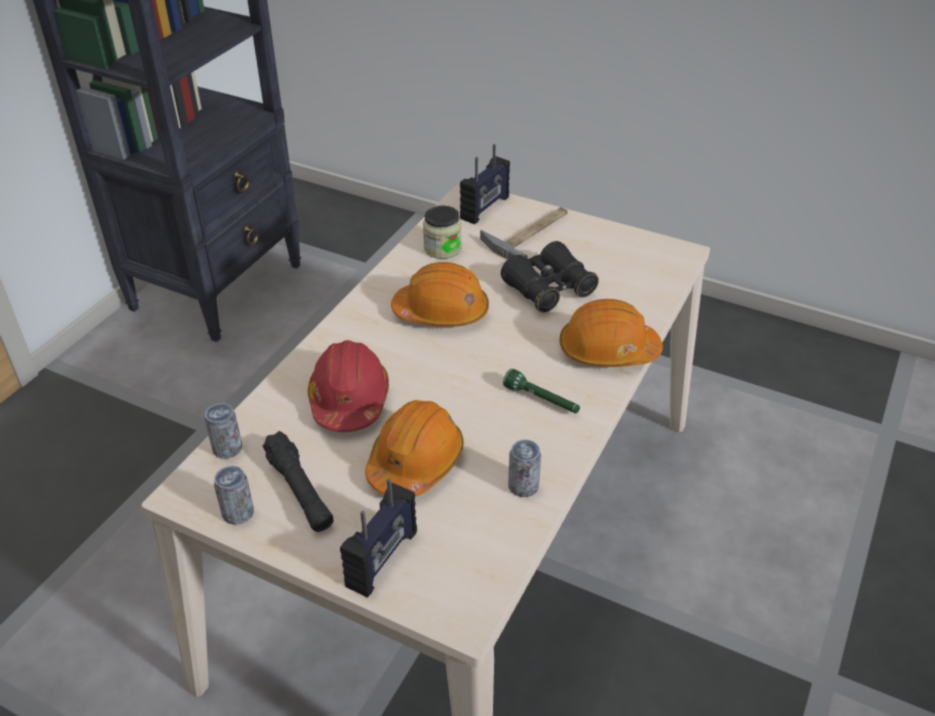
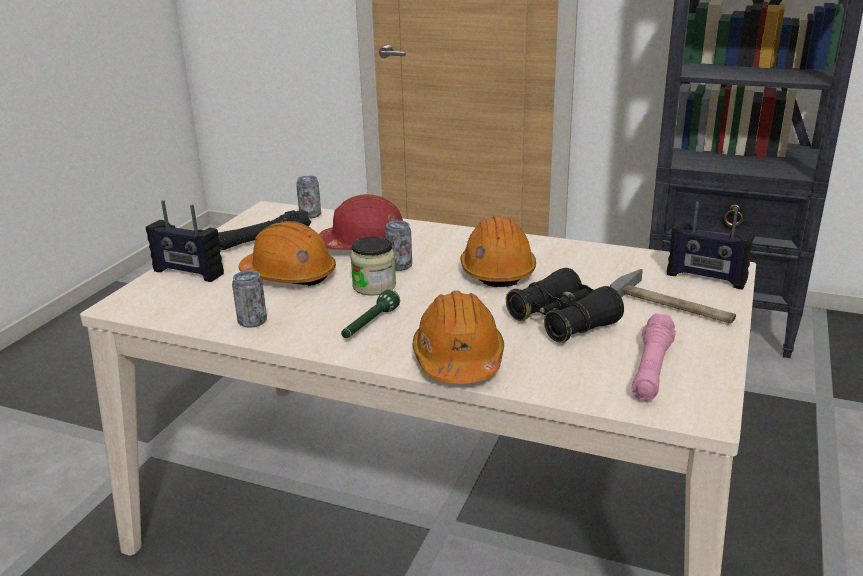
camera: 85 degrees right, 15 degrees down
can [214,466,254,525] -> can moved to [385,221,412,271]
jar [423,206,462,259] -> jar moved to [350,237,396,295]
none -> pink flashlight [632,313,676,401]

